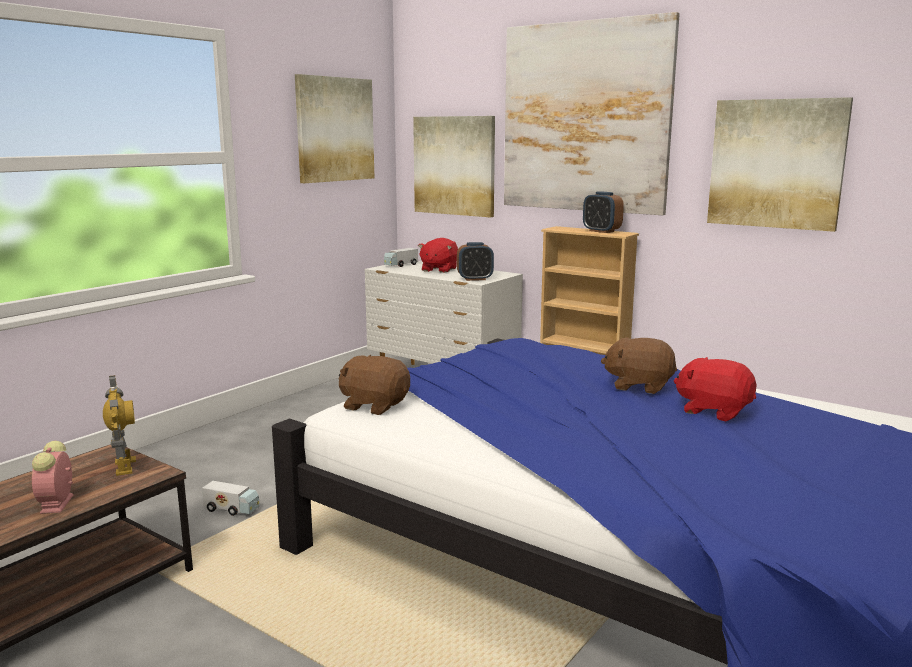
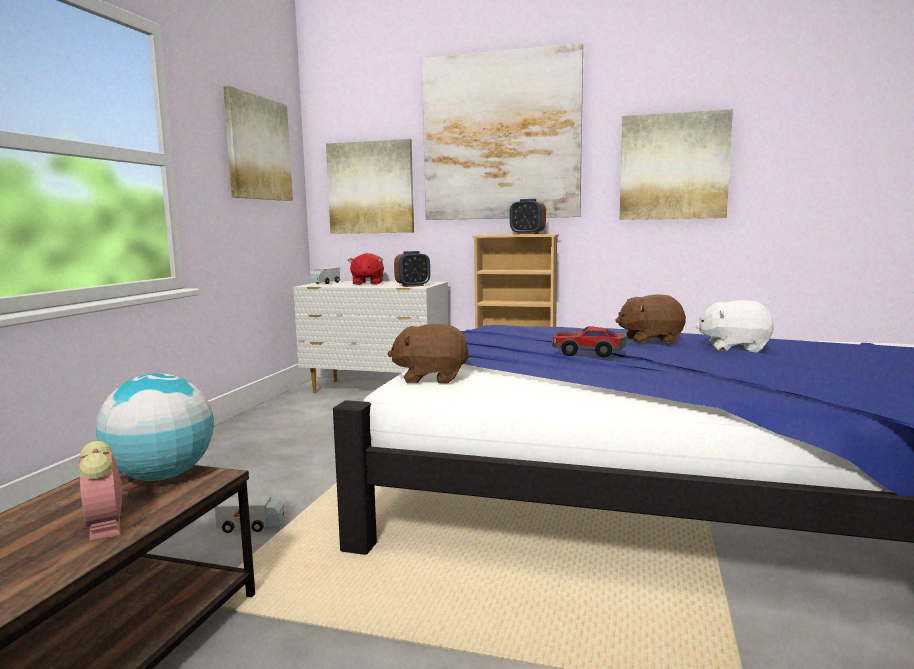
camera: 20 degrees left, 5 degrees down
toy robot [103,375,136,476] -> globe [96,373,214,481]
red plush toy [674,357,757,421] -> white plush toy [695,300,774,353]
none -> toy car [552,326,626,357]

